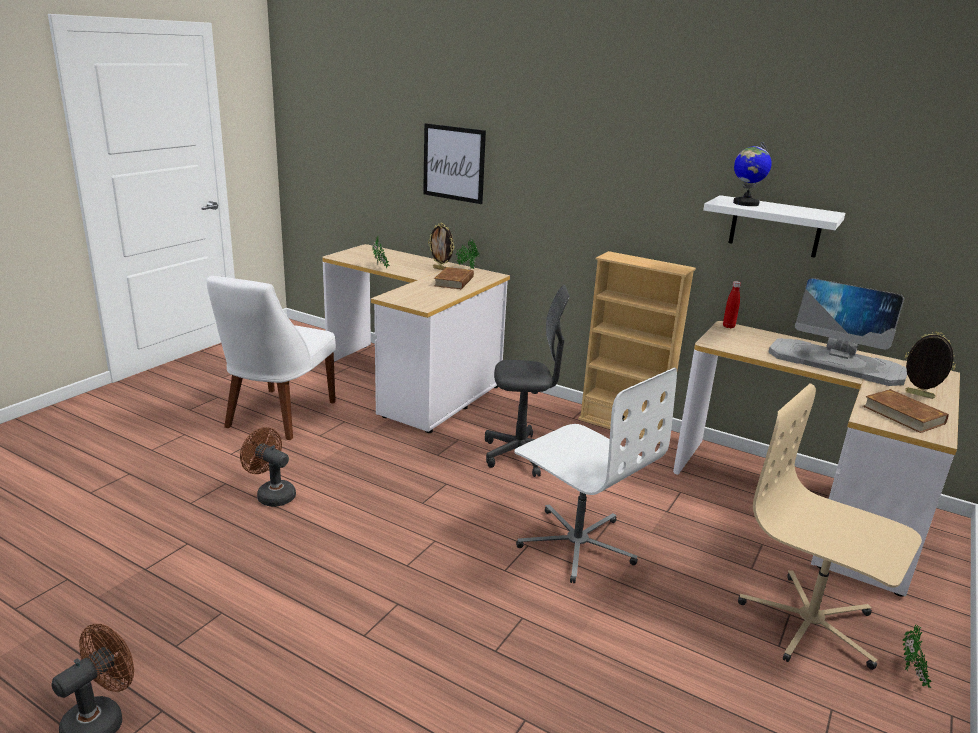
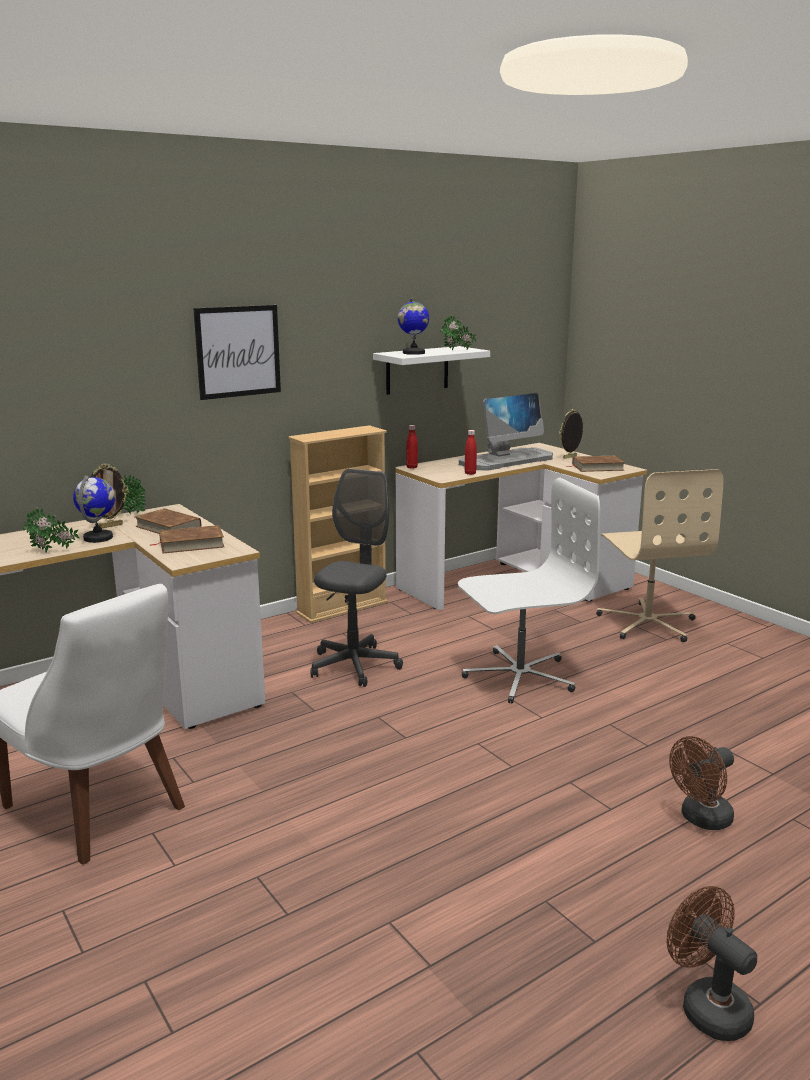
camera: 65 degrees left, 5 degrees down
brown fan [240,427,296,507] -> brown fan moved to [669,736,734,830]
picture [423,123,486,204] -> picture moved to [193,305,281,400]
beige office chair [738,384,922,670] -> beige office chair turned 75 degrees counterclockwise [596,469,724,642]
potted plant [903,624,931,688] -> potted plant moved to [440,314,476,351]
none -> globe [73,475,115,543]
none -> brown book [149,525,224,553]
none -> red bottle [465,430,477,475]

